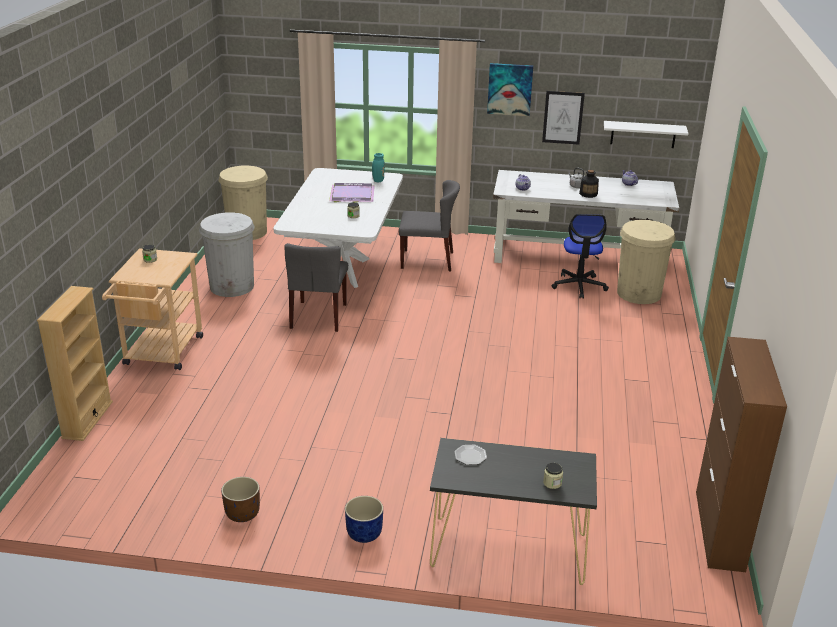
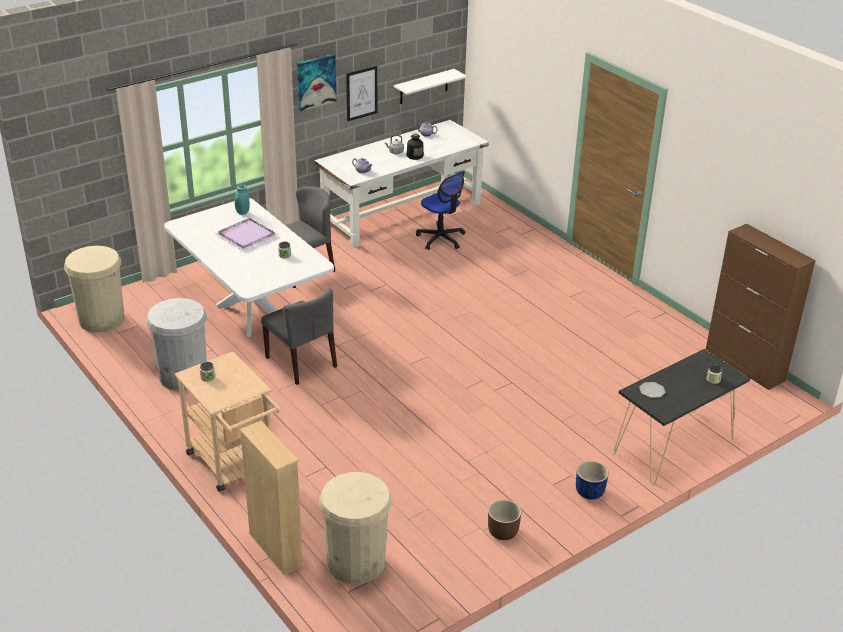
camera: 45 degrees left, 5 degrees up
beige trash can [617,220,676,304] -> beige trash can moved to [319,472,392,584]

